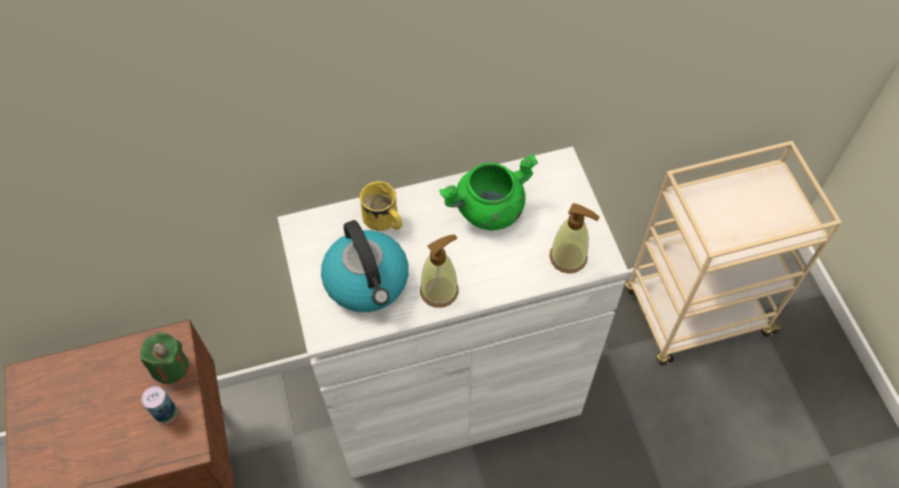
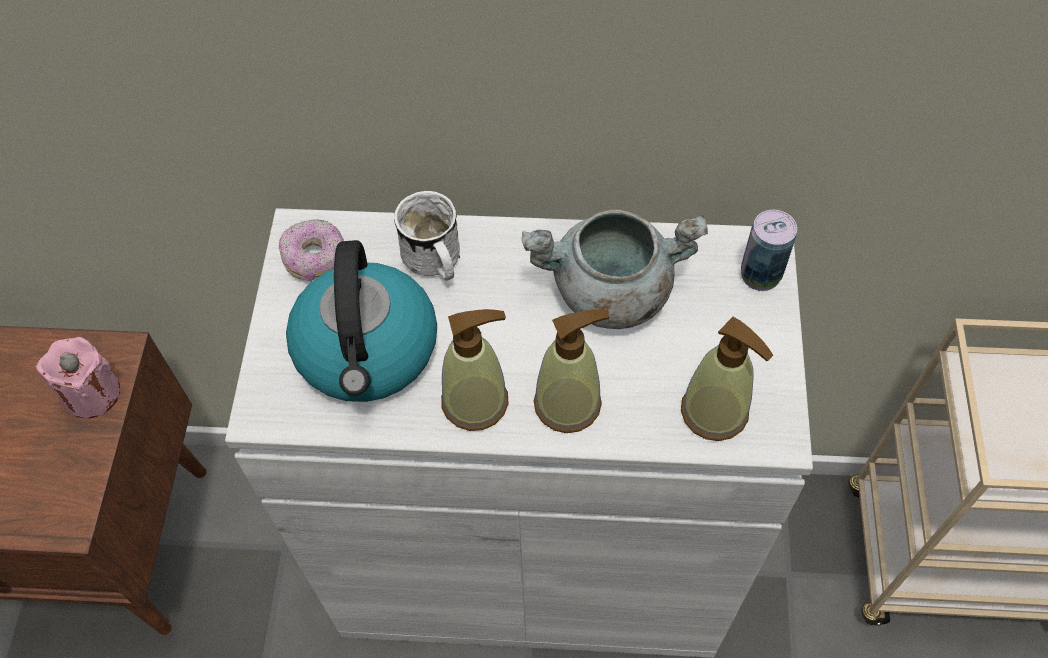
camera: 20 degrees right, 0 degrees up
green candle [140,332,189,384] -> pink candle [36,337,120,418]
can [142,386,177,424] -> can moved to [741,210,797,291]
yellow mug [360,181,402,231] -> white mug [394,191,460,280]
green cooking pot [439,154,538,231] -> grey cooking pot [522,209,708,329]
none -> donut [279,219,344,282]
none -> soap dispenser [534,310,610,433]

